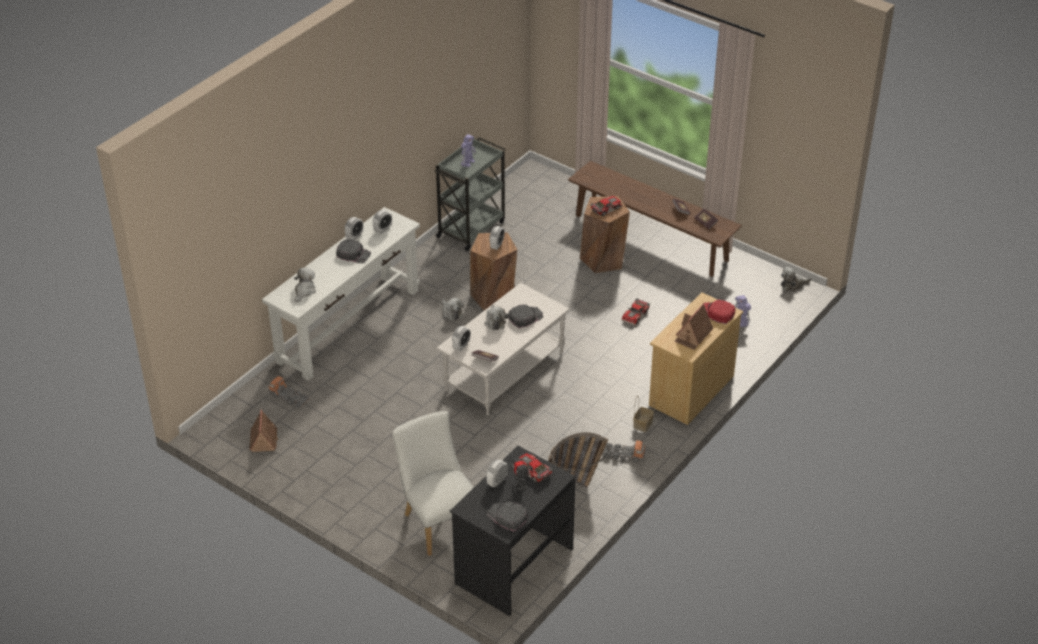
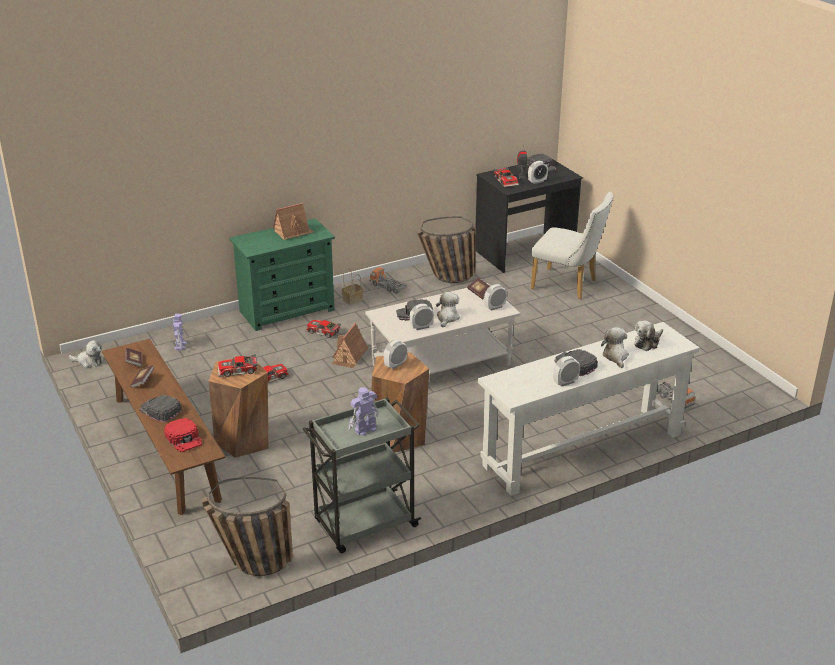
camera: 155 degrees left, 10 degrees down
toy house [249,410,278,452] -> toy house moved to [332,323,368,368]
alarm clock [373,210,392,234] -> alarm clock moved to [410,304,434,330]
white chair [392,411,474,556] -> white chair turned 60 degrees counterclockwise [531,192,613,299]
plush toy [442,298,464,321] -> plush toy moved to [601,327,629,368]
beige dresser [649,292,743,425] -> green dresser [229,218,335,331]
red cap [704,300,735,324] -> red cap moved to [164,418,202,452]
none -> black cap [140,395,182,422]
none -> basket [202,477,293,576]
none -> toy car [305,320,341,338]

